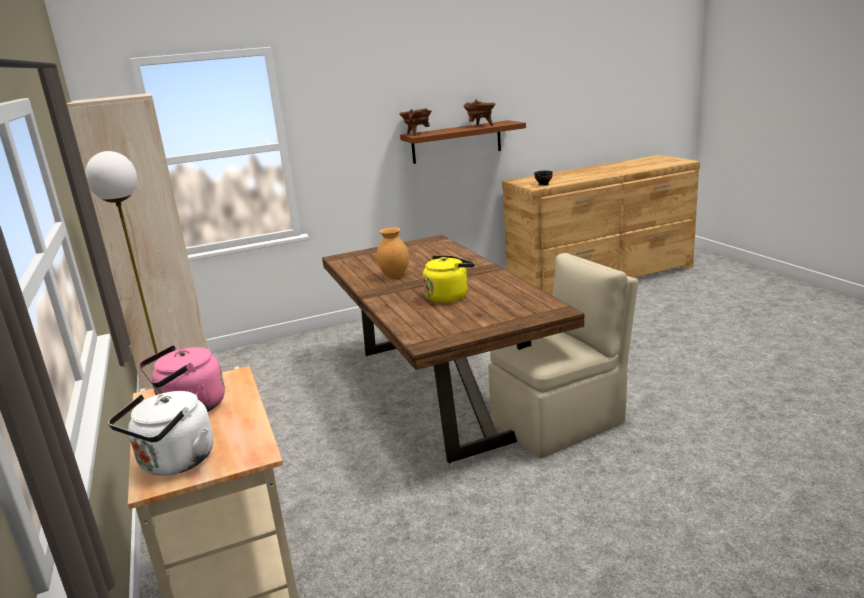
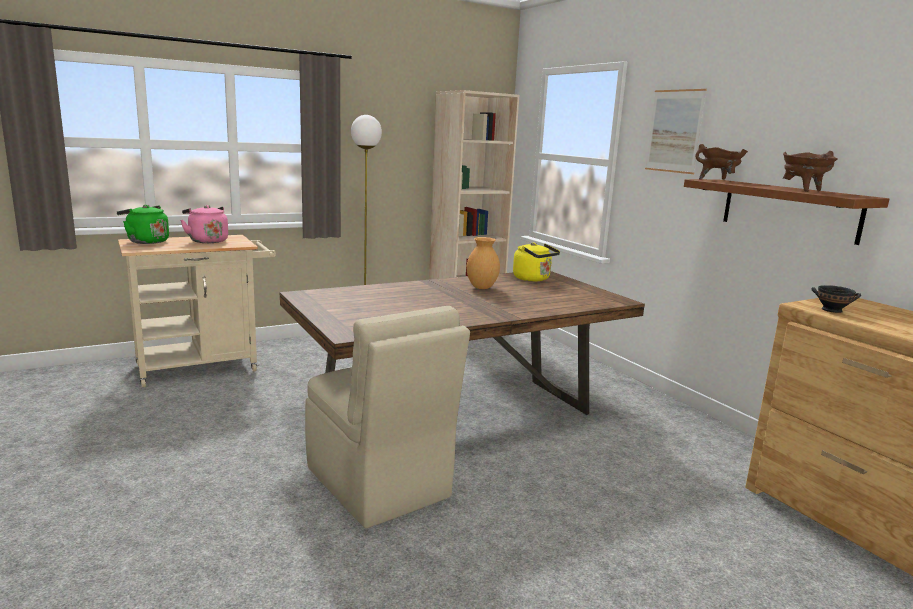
camera: 80 degrees right, 5 degrees down
white kettle [108,391,213,476] -> green kettle [117,205,169,244]
yellow kettle [423,255,475,303] -> yellow kettle moved to [513,242,560,281]
none -> picture [645,89,707,174]

